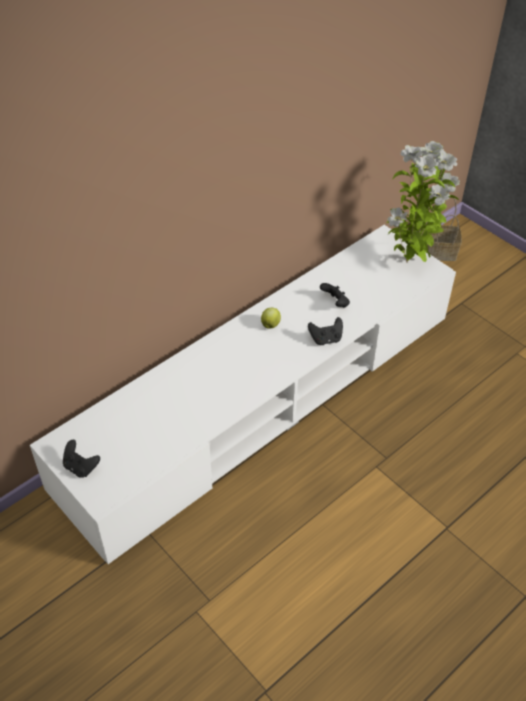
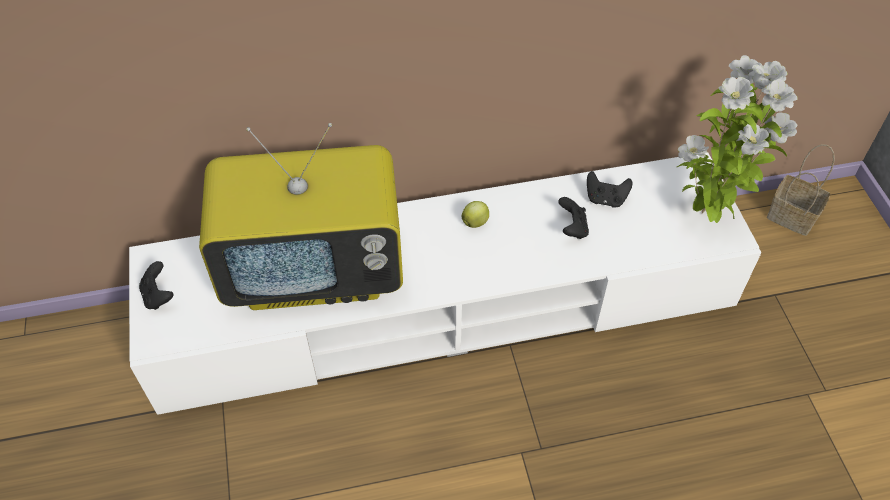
camera: 30 degrees right, 5 degrees up
black game controller [308,317,343,345] -> black game controller moved to [587,171,633,208]
none -> television [199,123,403,310]

